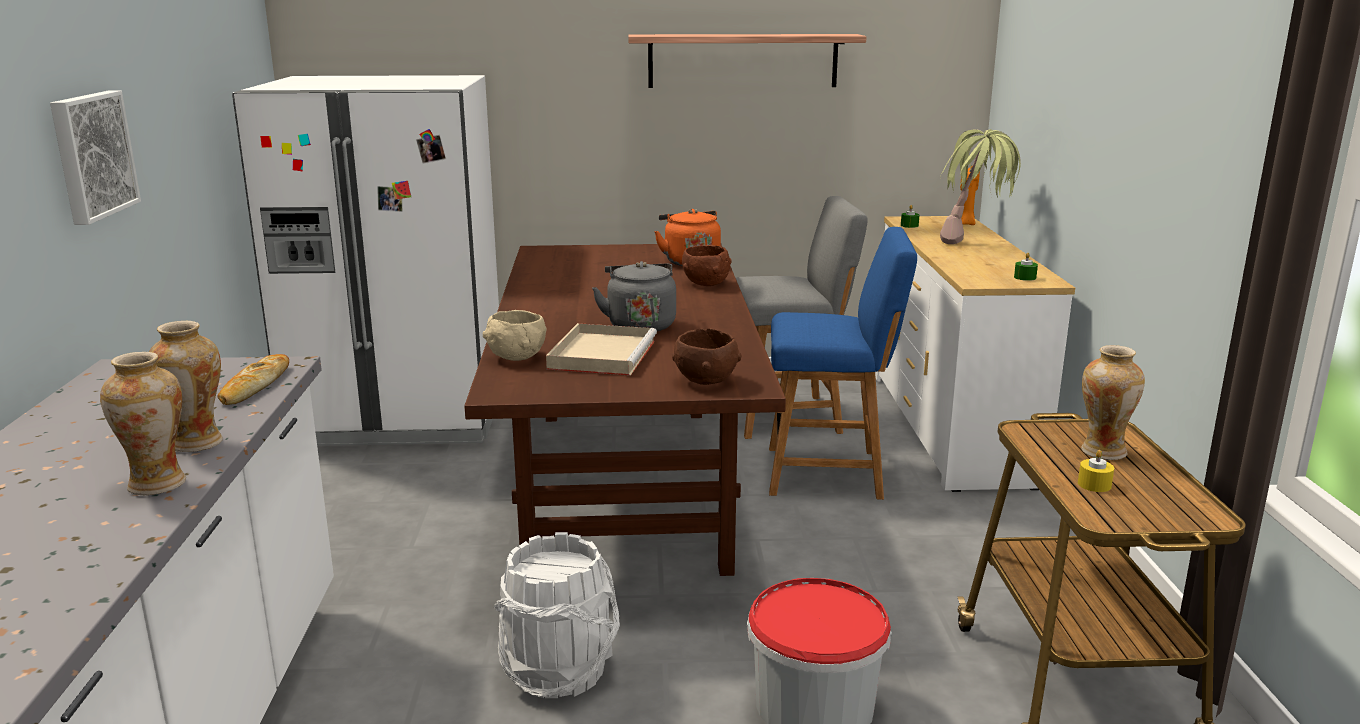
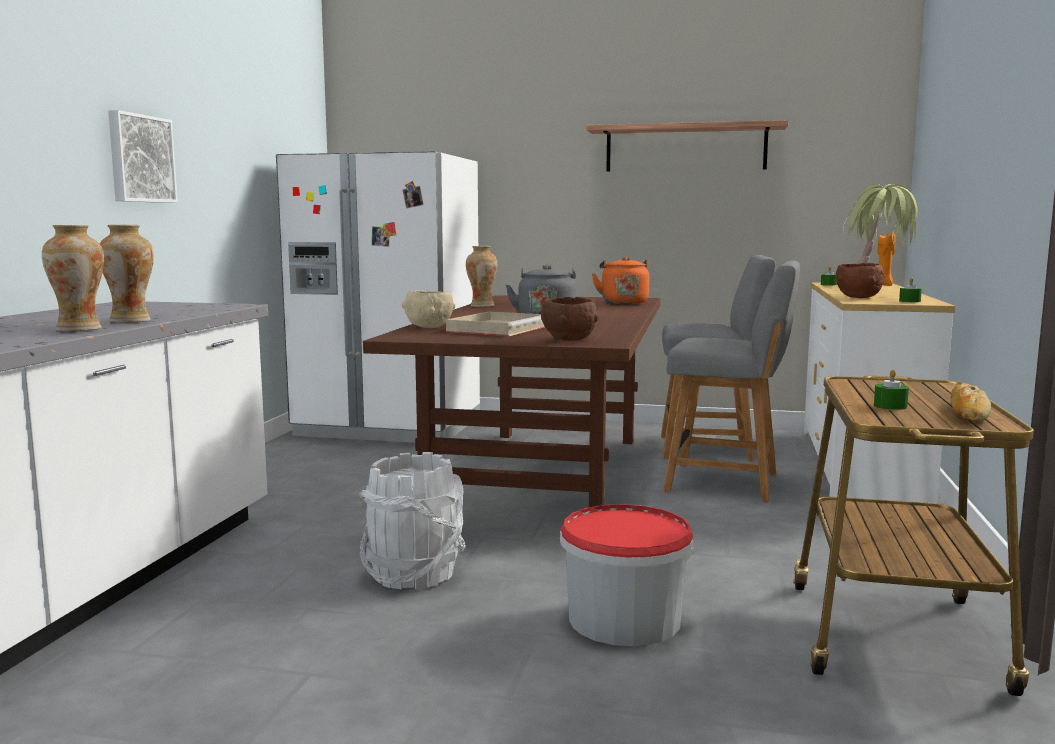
camera: 15 degrees right, 10 degrees down
bread [217,354,289,405] -> bread moved to [951,383,991,421]
brown bowl [682,245,732,286] -> brown bowl moved to [836,263,885,298]
blue chair [769,227,917,500] -> grey chair [663,260,800,502]
yellow candle [1078,450,1114,492] -> green candle [874,369,909,410]
vase [1081,345,1145,460] -> vase moved to [466,246,497,307]

